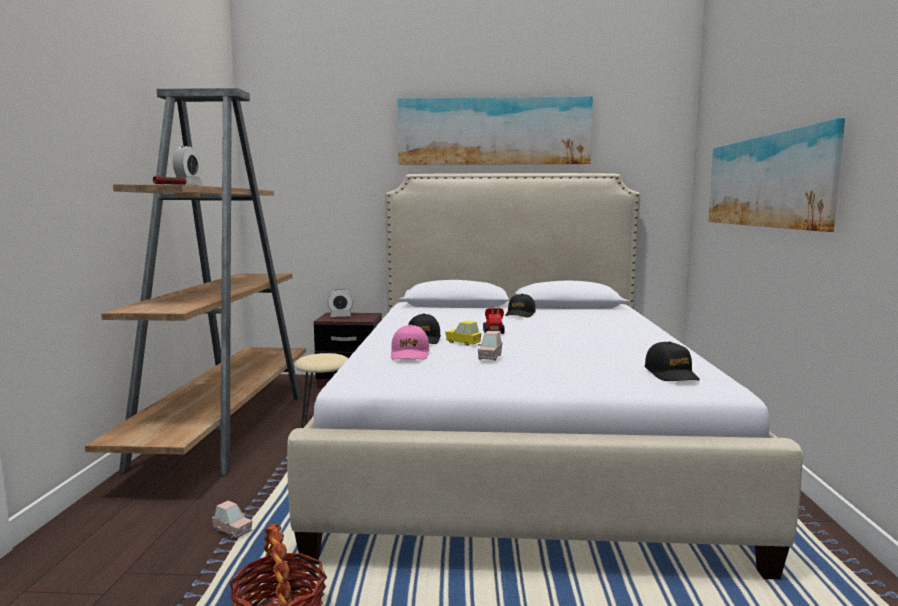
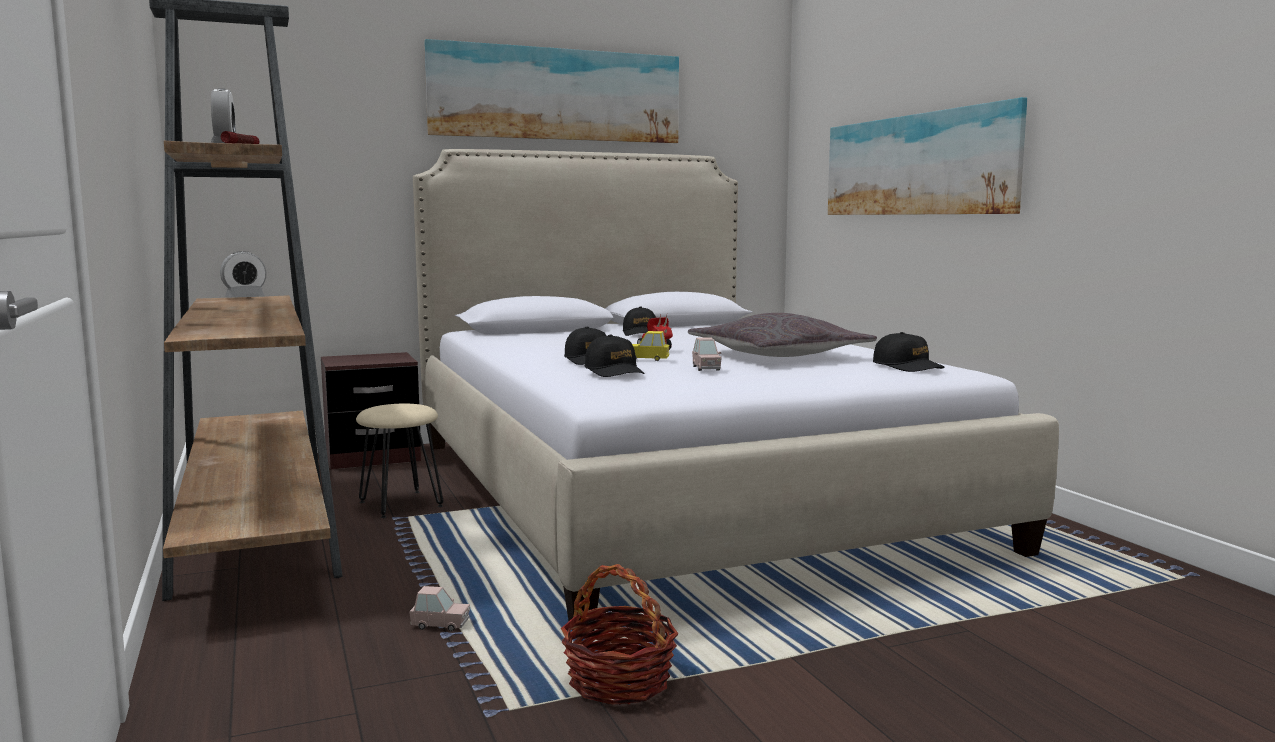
camera: 25 degrees left, 0 degrees up
alarm clock [327,289,353,317] -> alarm clock moved to [220,251,267,298]
pink cap [391,325,429,360] -> black cap [585,334,644,377]
none -> grey pillow [688,313,877,357]

